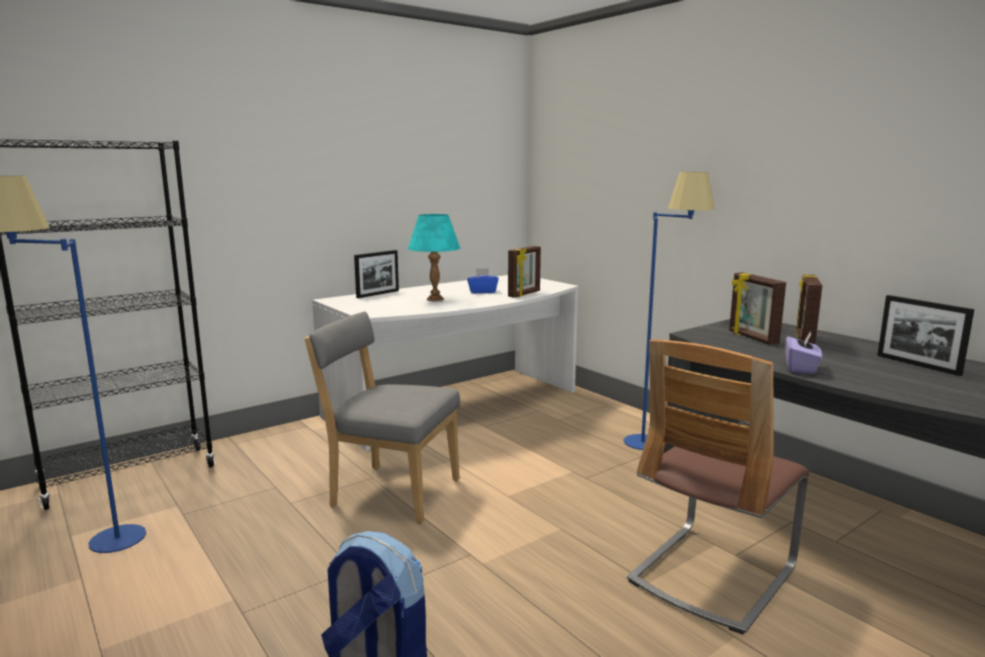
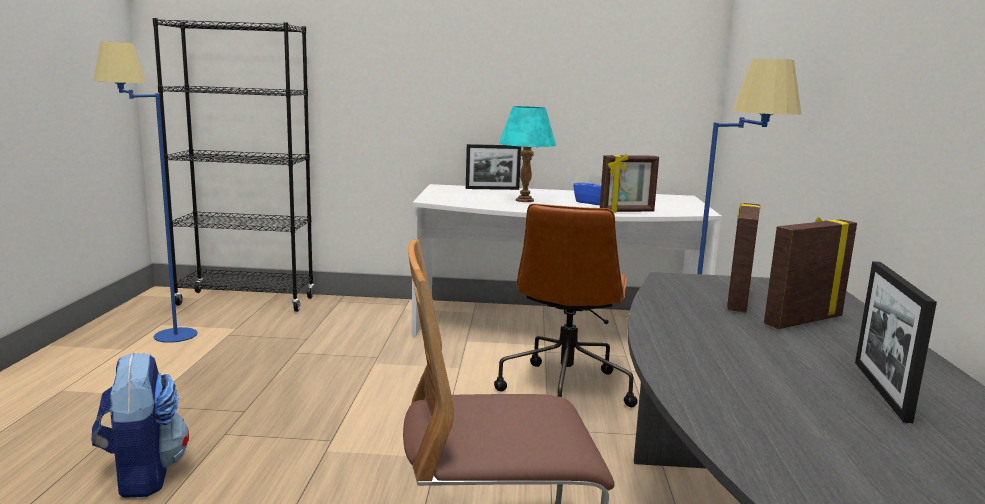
camera: 40 degrees right, 0 degrees up
grey chair [305,312,460,524] -> none
purple tissue box [785,332,822,374] -> none
none -> brown office chair [494,204,638,408]

